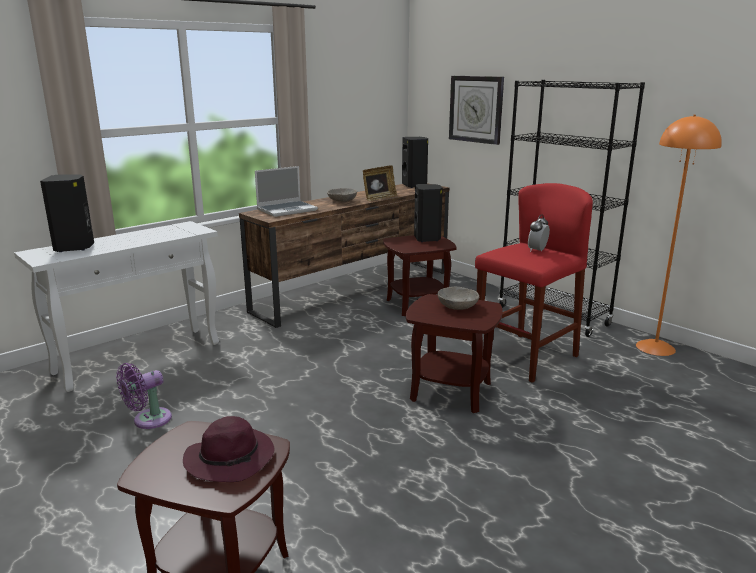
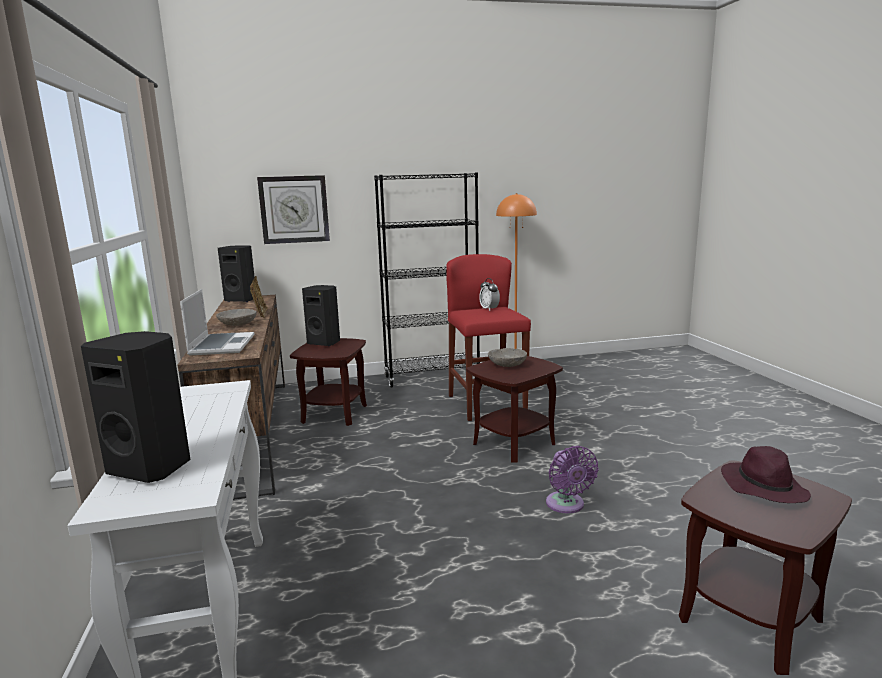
camera: 60 degrees left, 5 degrees down
purple fan [116,363,172,429] -> purple fan moved to [546,446,599,513]

